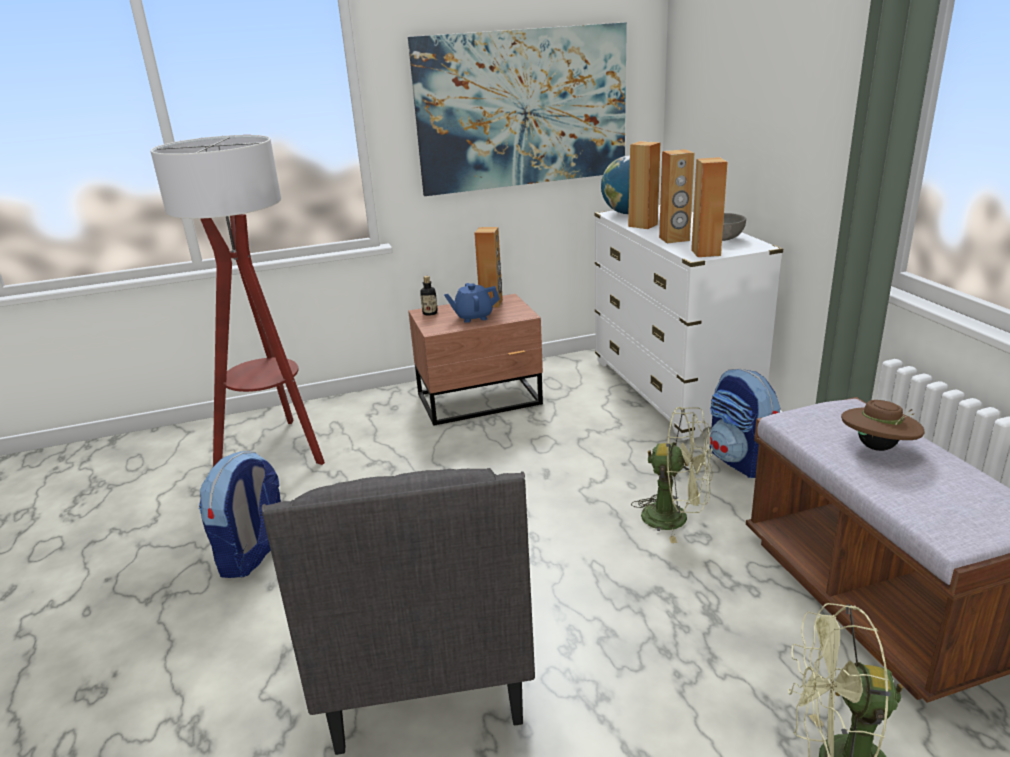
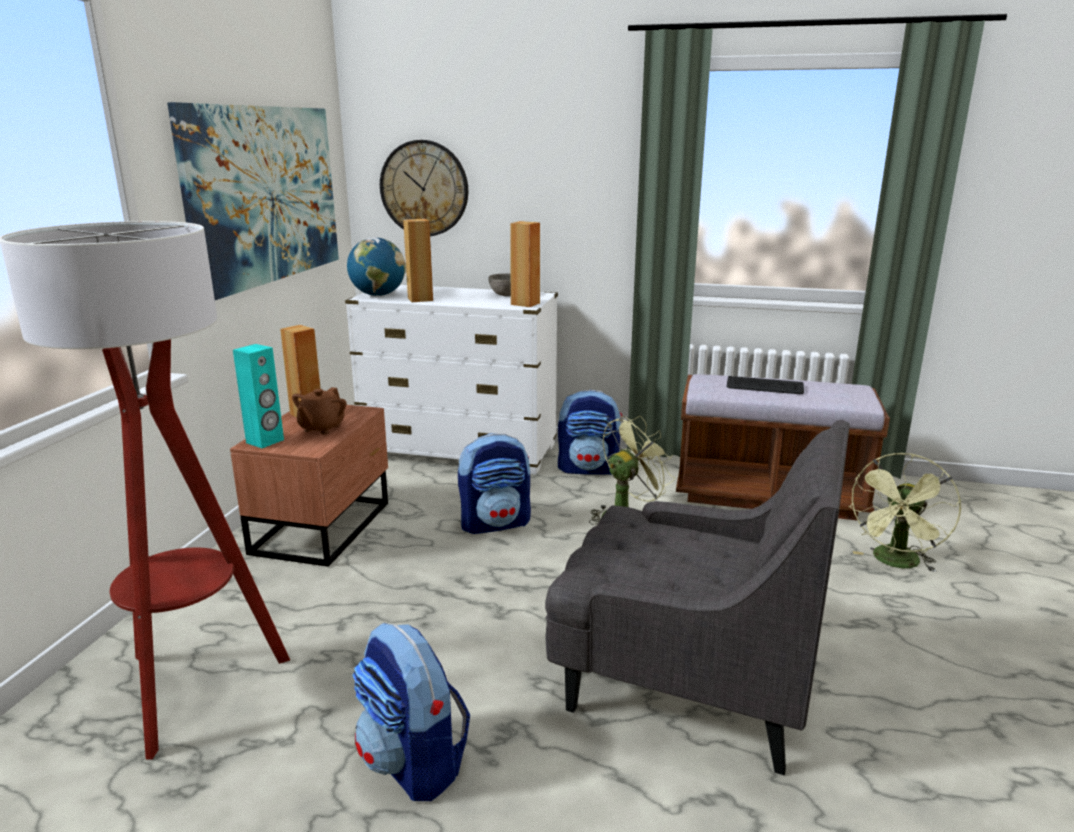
camera: 60 degrees left, 5 degrees down
bottle [420,276,438,316] -> turquoise speaker [233,344,284,448]
blue teapot [444,283,500,323] -> brown teapot [292,387,347,434]
brown speaker [659,149,694,243] -> none
brown hat [841,400,924,451] -> keyboard [727,376,804,394]
none -> wall clock [380,140,468,236]
none -> backpack [458,433,531,534]

